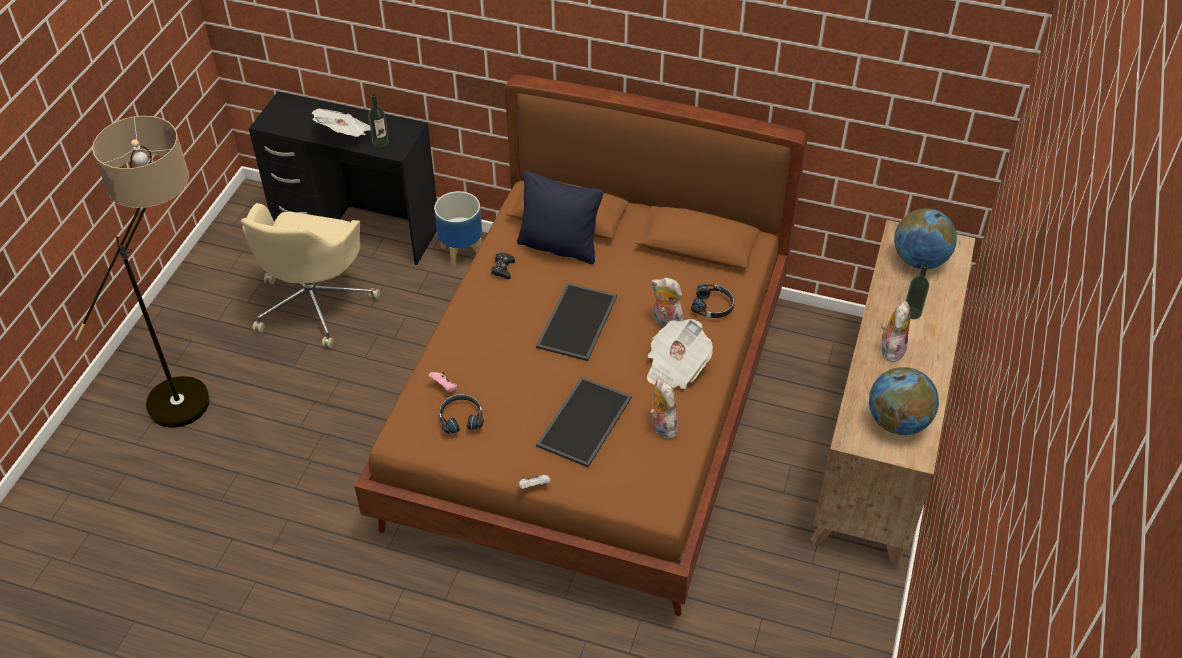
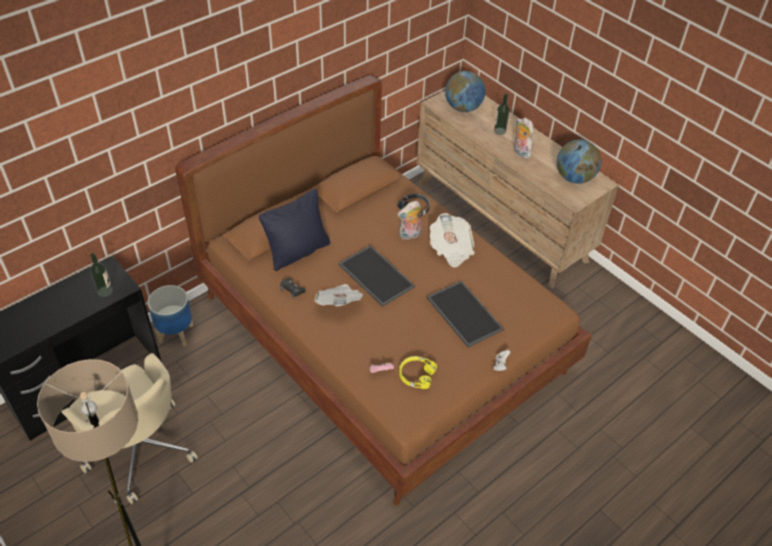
camera: 60 degrees left, 0 degrees up
newspaper [312,109,370,137] -> newspaper moved to [314,284,364,306]
black headphones [439,394,484,434] -> yellow headphones [399,356,437,389]
plush toy [650,378,679,439] -> none

